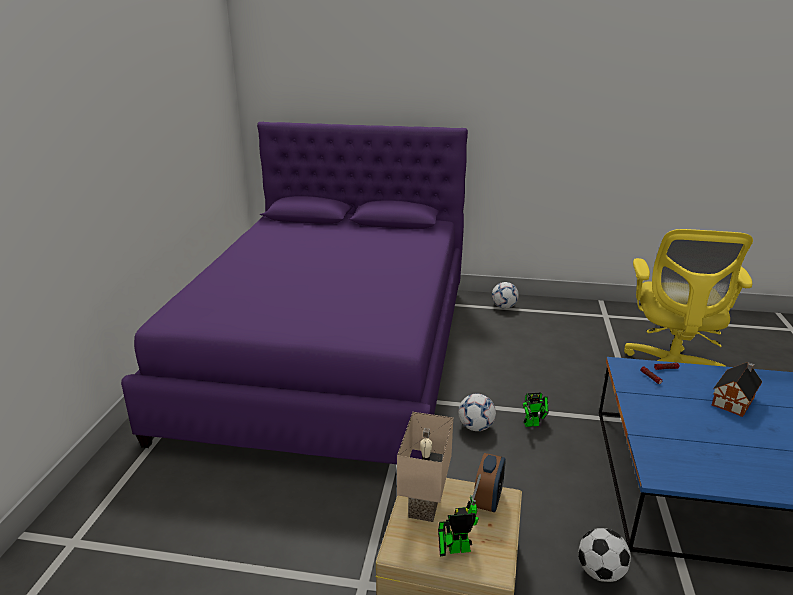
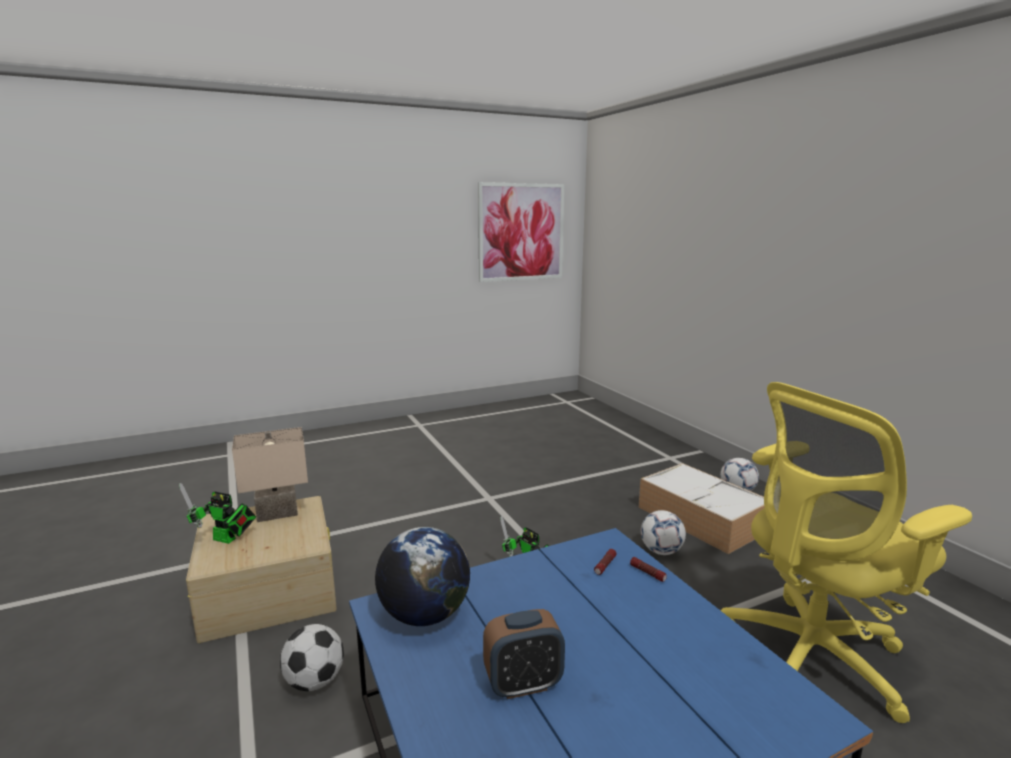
camera: 55 degrees right, 10 degrees down
purple bed [121,122,468,464] -> none
toy robot [438,474,481,556] -> toy robot turned 150 degrees clockwise [179,483,256,544]
football [458,394,496,431] -> football moved to [641,510,686,555]
alarm clock [474,453,506,512] -> alarm clock moved to [483,609,565,699]
toy house [711,362,762,417] -> none
none -> globe [375,527,470,626]
none -> picture [478,182,564,282]
none -> storage box [639,463,765,554]

